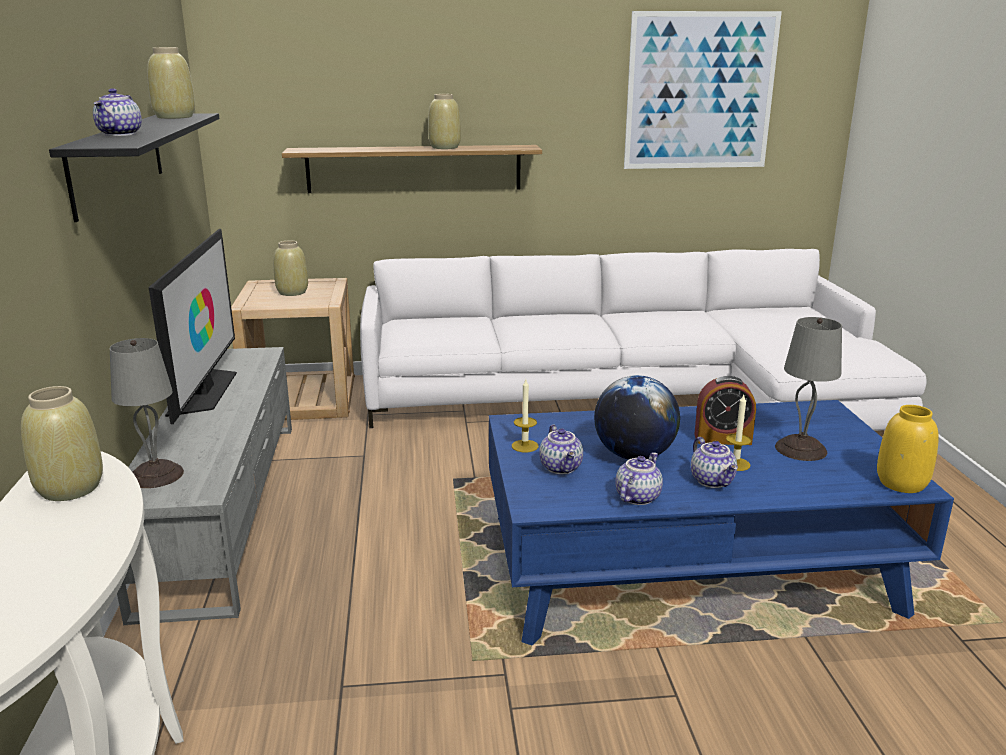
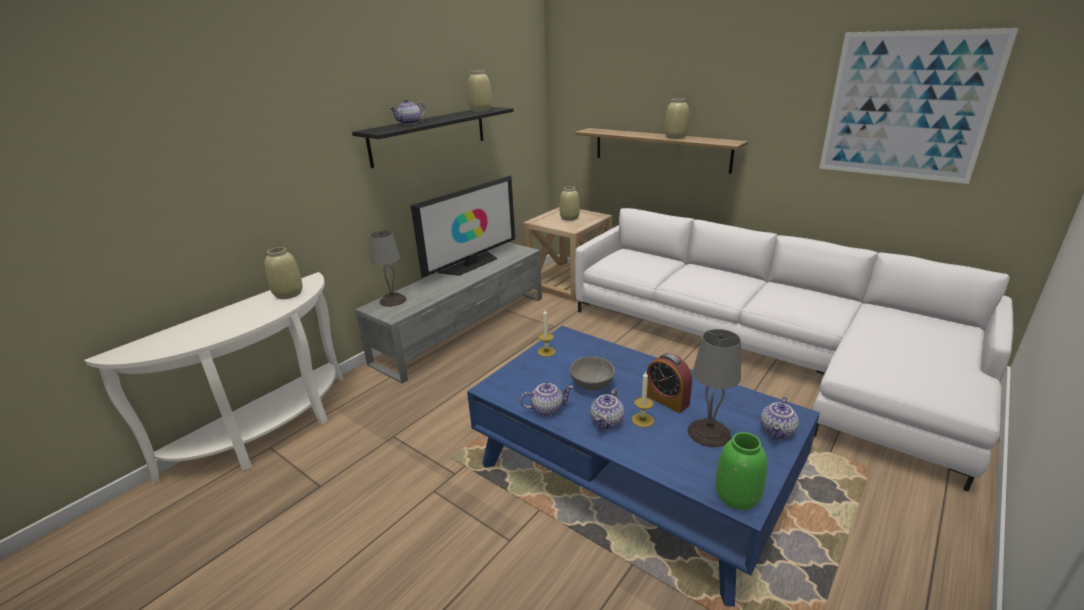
camera: 45 degrees right, 5 degrees up
teapot [539,425,583,474] -> teapot moved to [760,397,799,439]
globe [594,375,680,460] -> grey bowl [570,356,615,391]
yellow vase [877,405,939,493] -> green vase [715,432,767,510]

